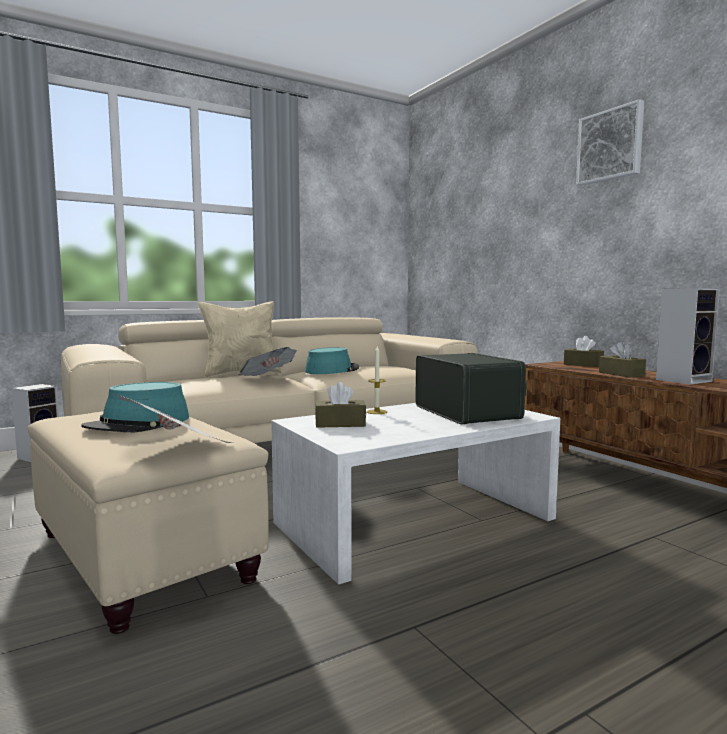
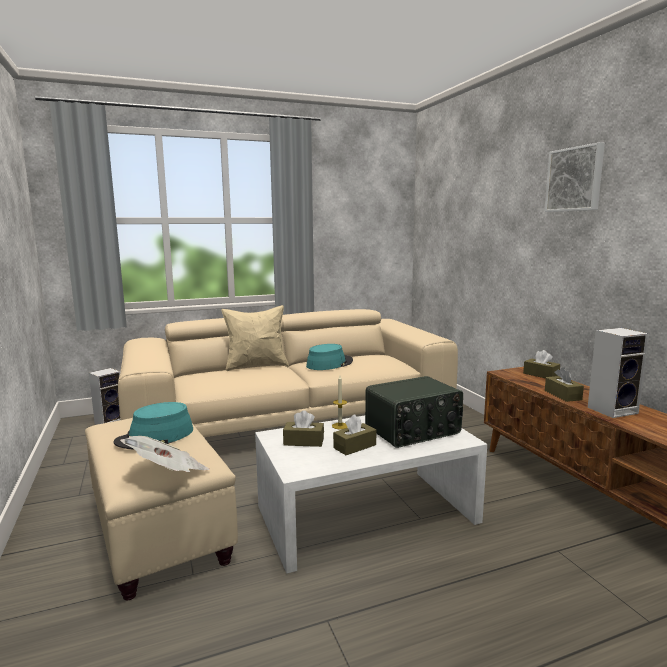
camera: 10 degrees right, 5 degrees up
newspaper [238,347,297,376] -> none
radio [415,353,527,424] -> radio turned 75 degrees clockwise [365,376,463,448]
none -> brown tissue box [333,415,376,455]

